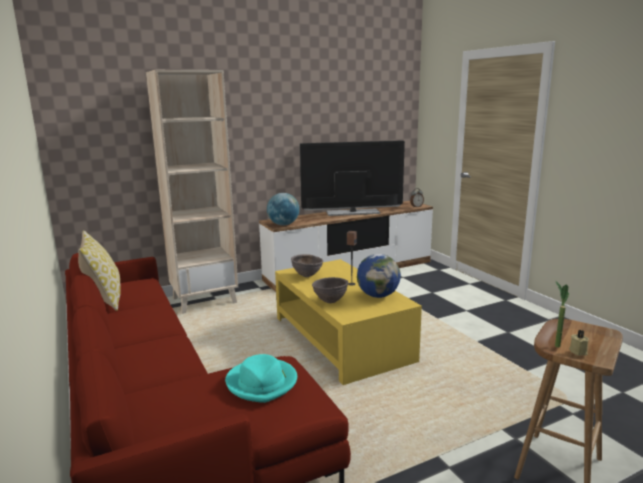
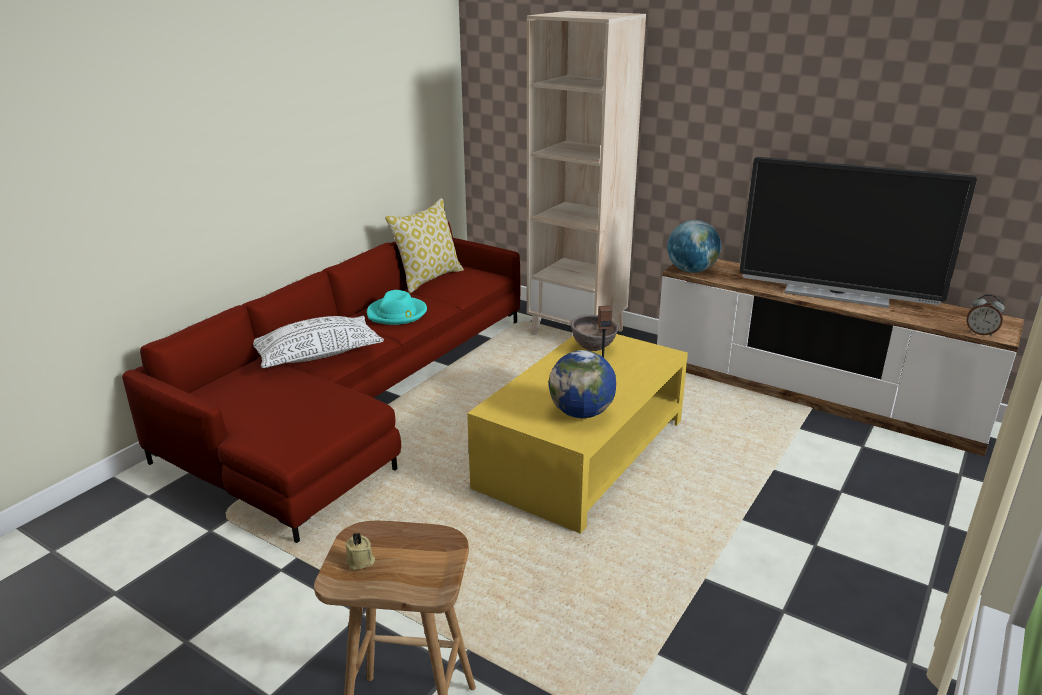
camera: 60 degrees right, 10 degrees up
turquoise hat [225,354,297,403] -> turquoise hat moved to [367,290,427,325]
television [300,140,405,216] -> television turned 150 degrees clockwise [739,157,977,308]
brown bowl [312,277,348,303] -> none
potted plant [555,280,569,348] -> none
none -> white pillow [253,316,384,368]

